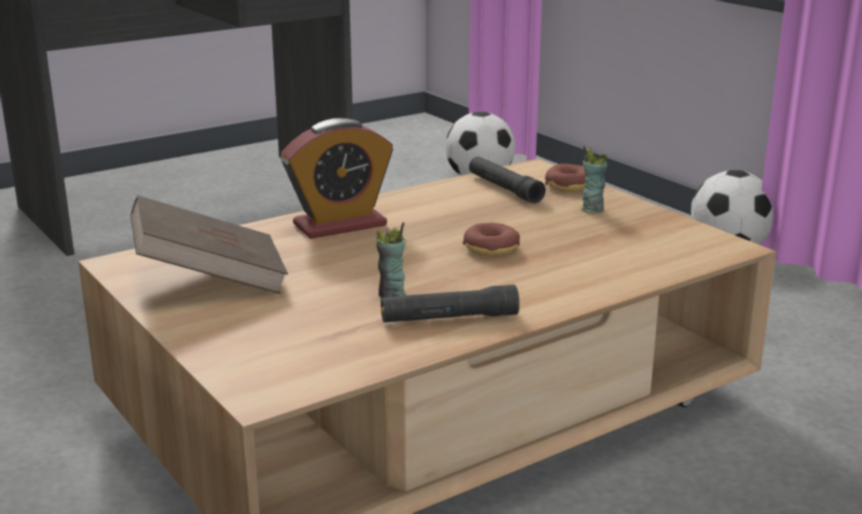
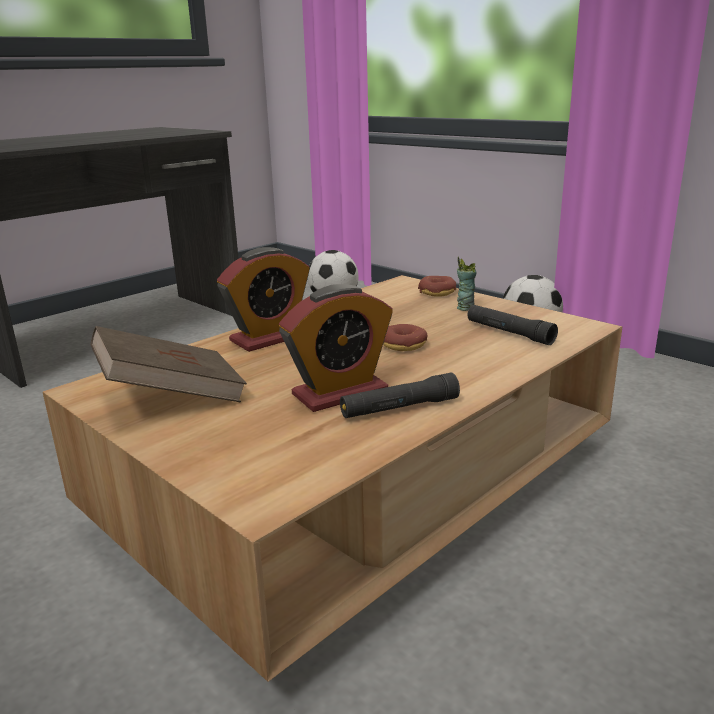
camera: 10 degrees left, 0 degrees up
cup [376,222,406,298] -> alarm clock [279,284,393,412]
black flashlight [469,157,546,204] -> black flashlight moved to [468,305,558,345]

